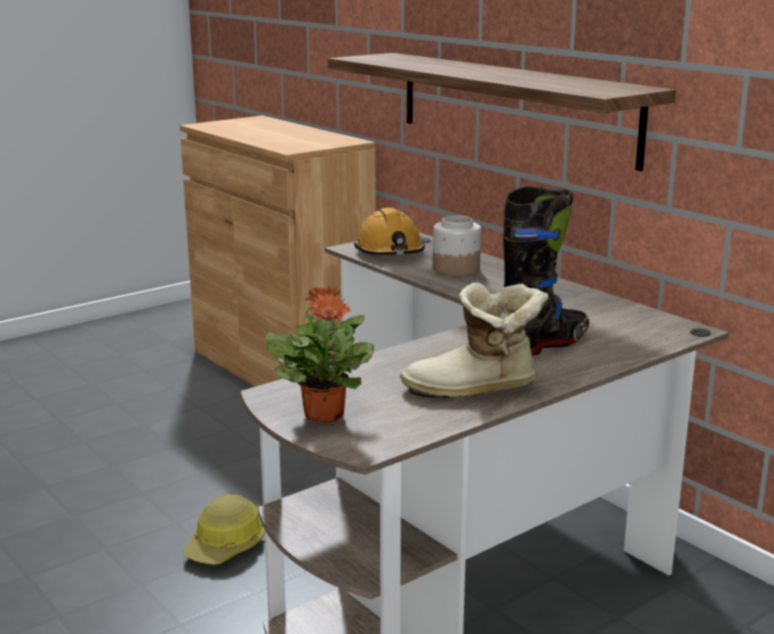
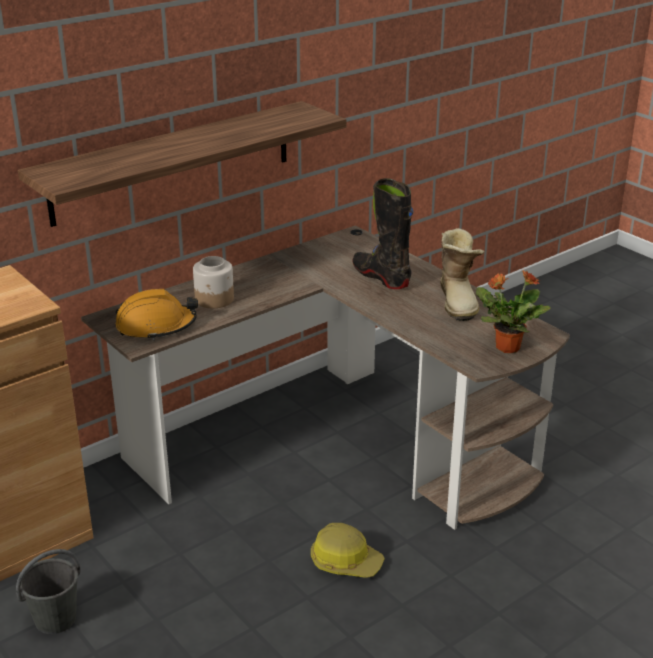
camera: 90 degrees left, 10 degrees up
none -> grey bucket [16,549,81,634]

